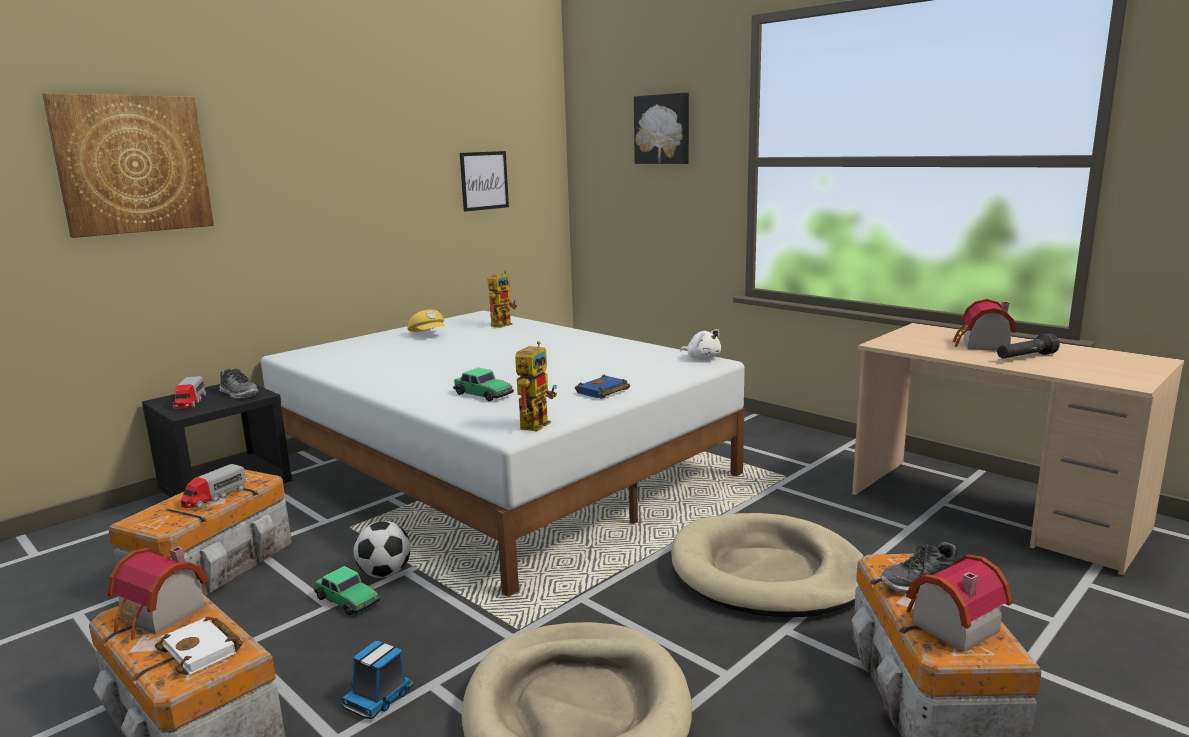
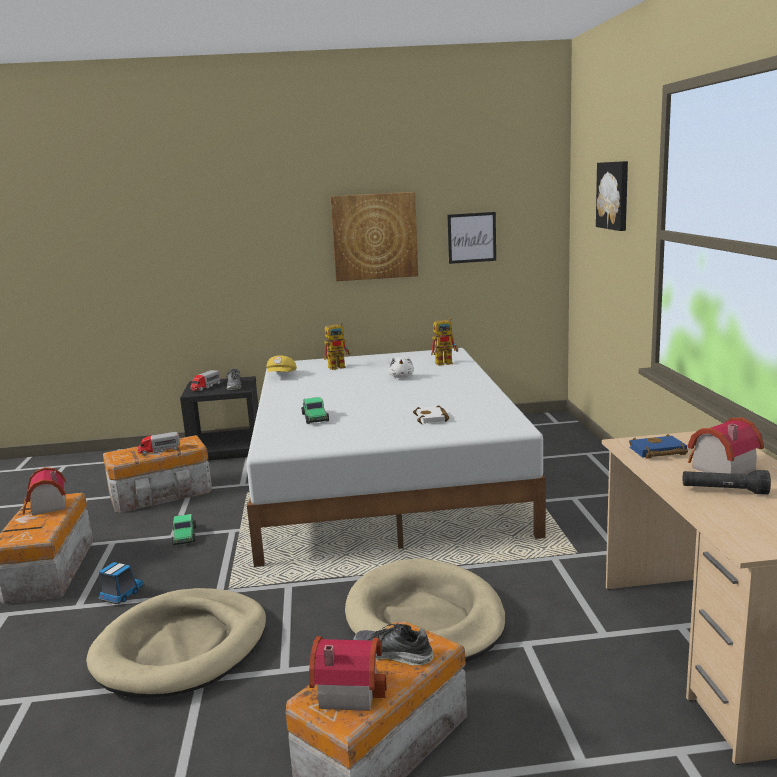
camera: 40 degrees right, 0 degrees up
picture [42,93,214,238] -> picture moved to [330,192,418,281]
white book [155,617,243,675] -> white book moved to [413,405,449,424]
toy truck [342,641,414,719] -> toy truck turned 135 degrees clockwise [98,562,144,604]
football [353,521,411,578] -> none
yellow cap [408,309,445,332] -> yellow cap moved to [266,356,297,372]
toy robot [515,341,557,432] -> toy robot moved to [324,322,350,370]
blue book [575,375,630,399] -> blue book moved to [629,434,688,459]
white plush toy [680,329,721,359] -> white plush toy moved to [388,357,414,378]

